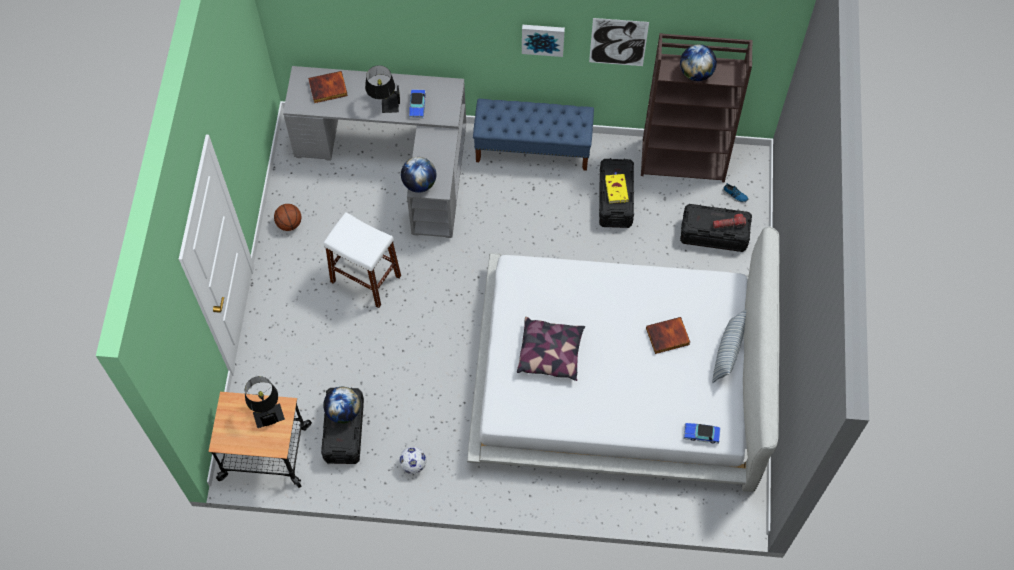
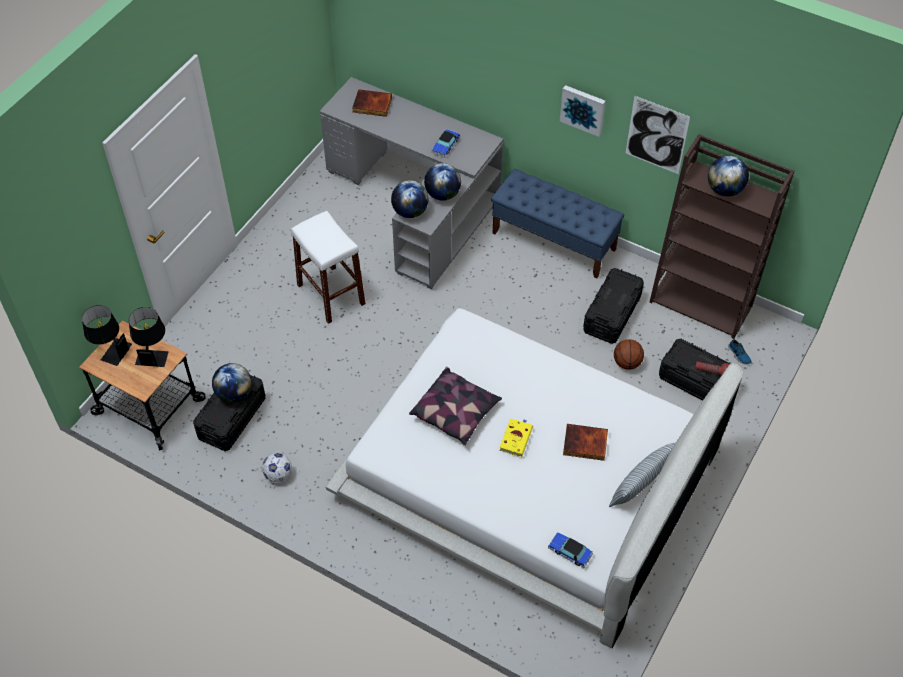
camera: 25 degrees right, 10 degrees down
basketball [274,204,301,231] -> basketball moved to [614,339,644,370]
black table lamp [365,65,400,113] -> black table lamp moved to [82,305,132,366]
yellow book [605,172,629,203] -> yellow book moved to [499,418,533,457]
none -> globe [424,163,461,201]

